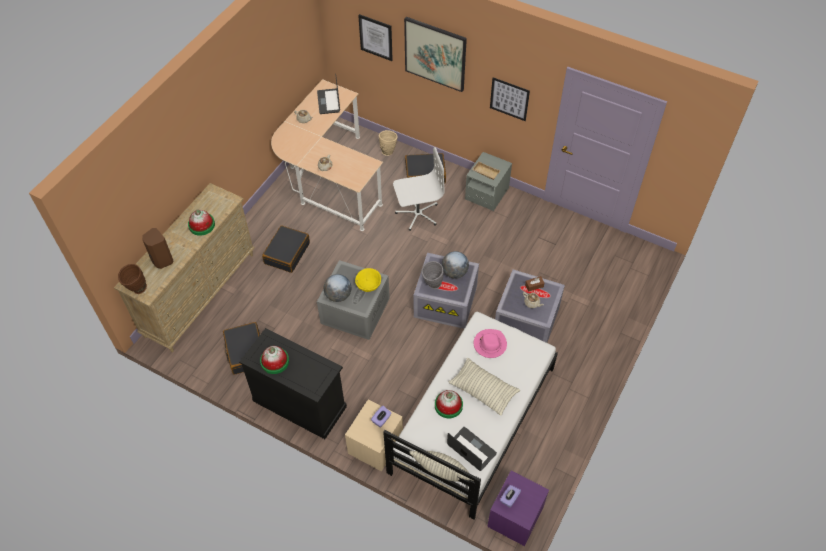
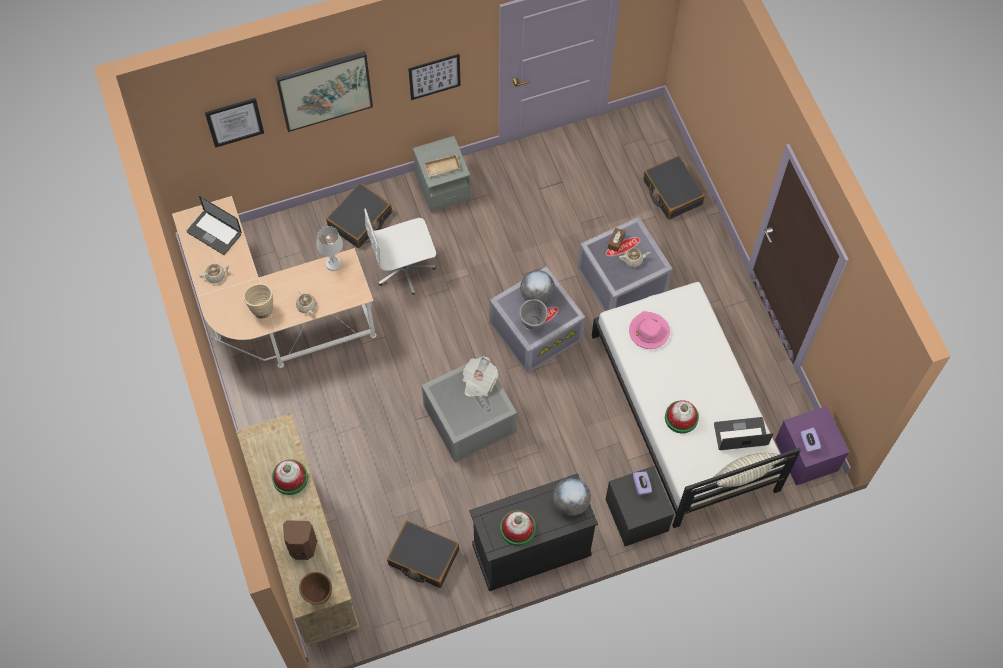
camera: 50 degrees left, 10 degrees up
black suitcase [262,225,310,273] -> black suitcase moved to [644,156,705,220]
globe [324,274,351,302] -> globe moved to [553,478,591,516]
beige nightstand [345,399,403,472] -> black nightstand [606,466,674,546]
yellow bowl [355,268,381,292] -> newspaper [462,356,498,397]
beige vase [379,130,397,156] -> beige vase moved to [243,283,273,320]
white office chair [393,147,444,231] -> white office chair turned 135 degrees counterclockwise [364,208,436,295]
pillow [448,358,520,416] -> none
none -> white table lamp [316,226,343,271]

